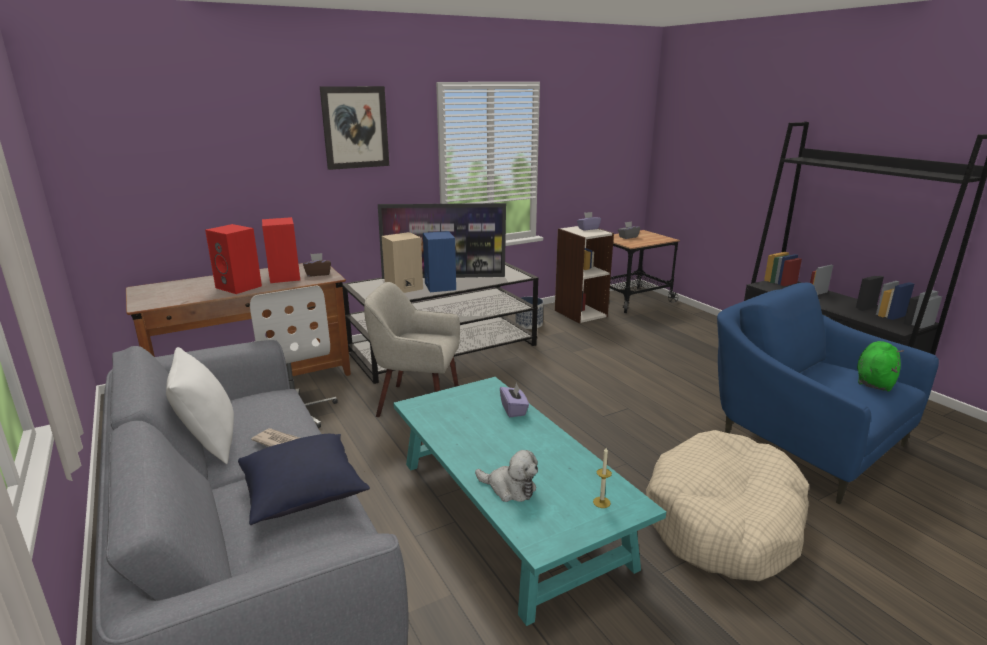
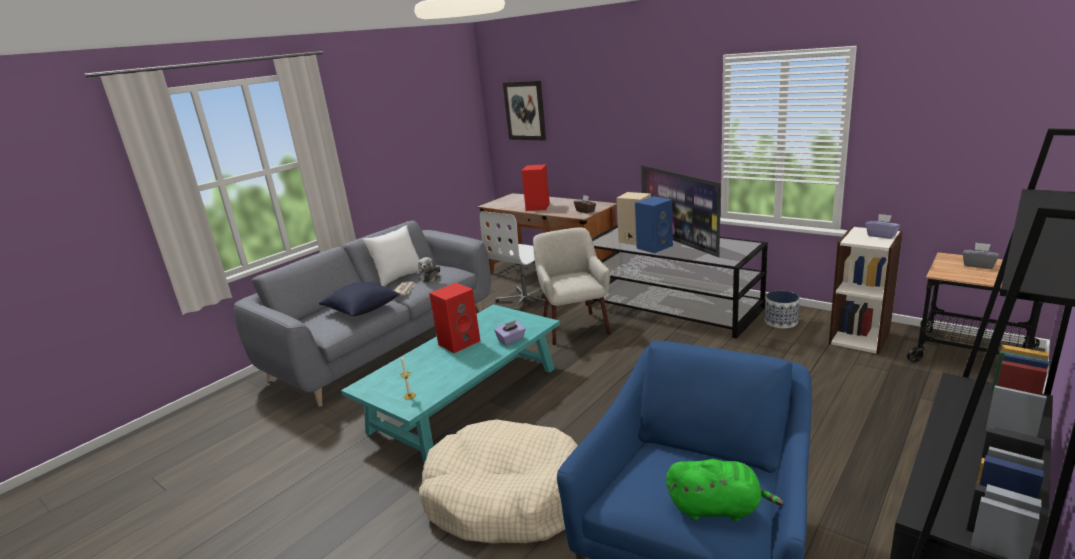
camera: 70 degrees right, 0 degrees up
red speaker [262,217,300,283] -> red speaker moved to [429,283,480,353]
picture [320,86,389,170] -> picture moved to [503,81,546,140]
plush toy [475,450,538,502] -> plush toy moved to [418,257,440,282]

